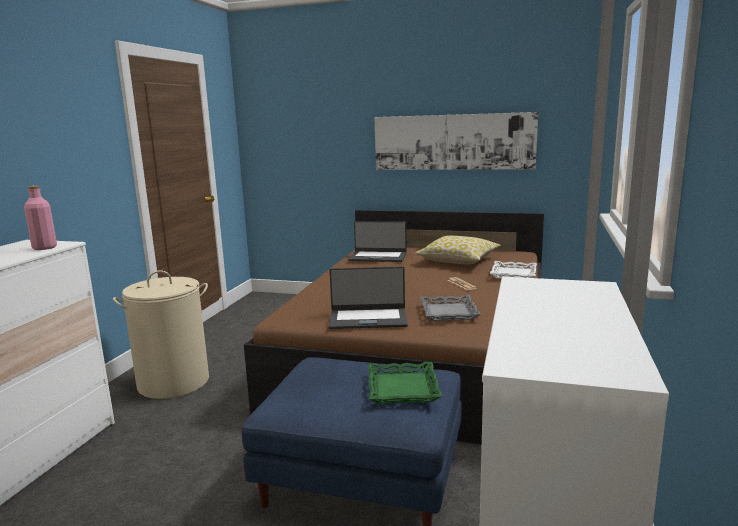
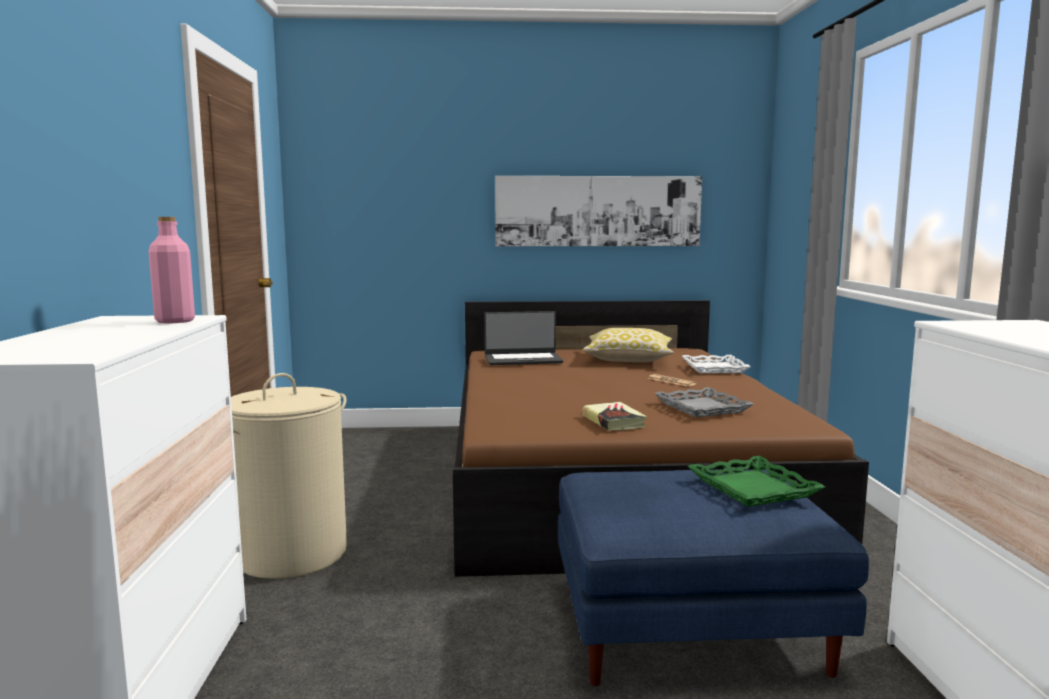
camera: 20 degrees left, 5 degrees down
laptop [328,266,408,329] -> book [582,402,647,431]

